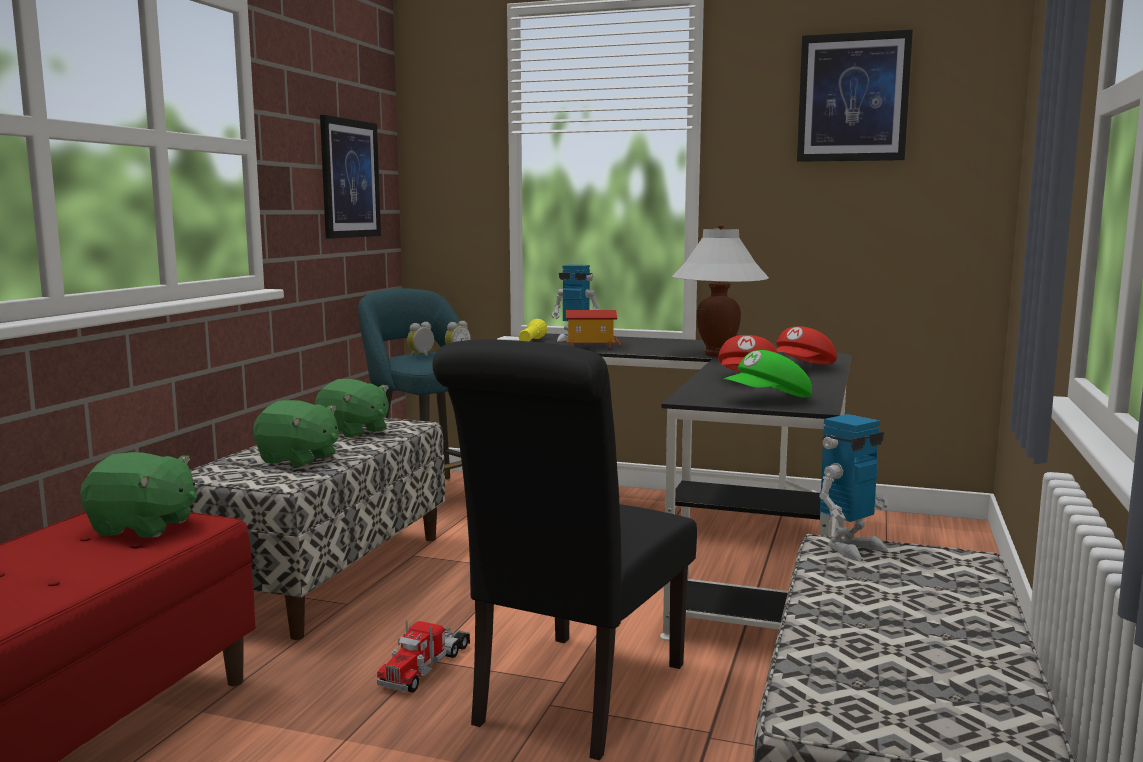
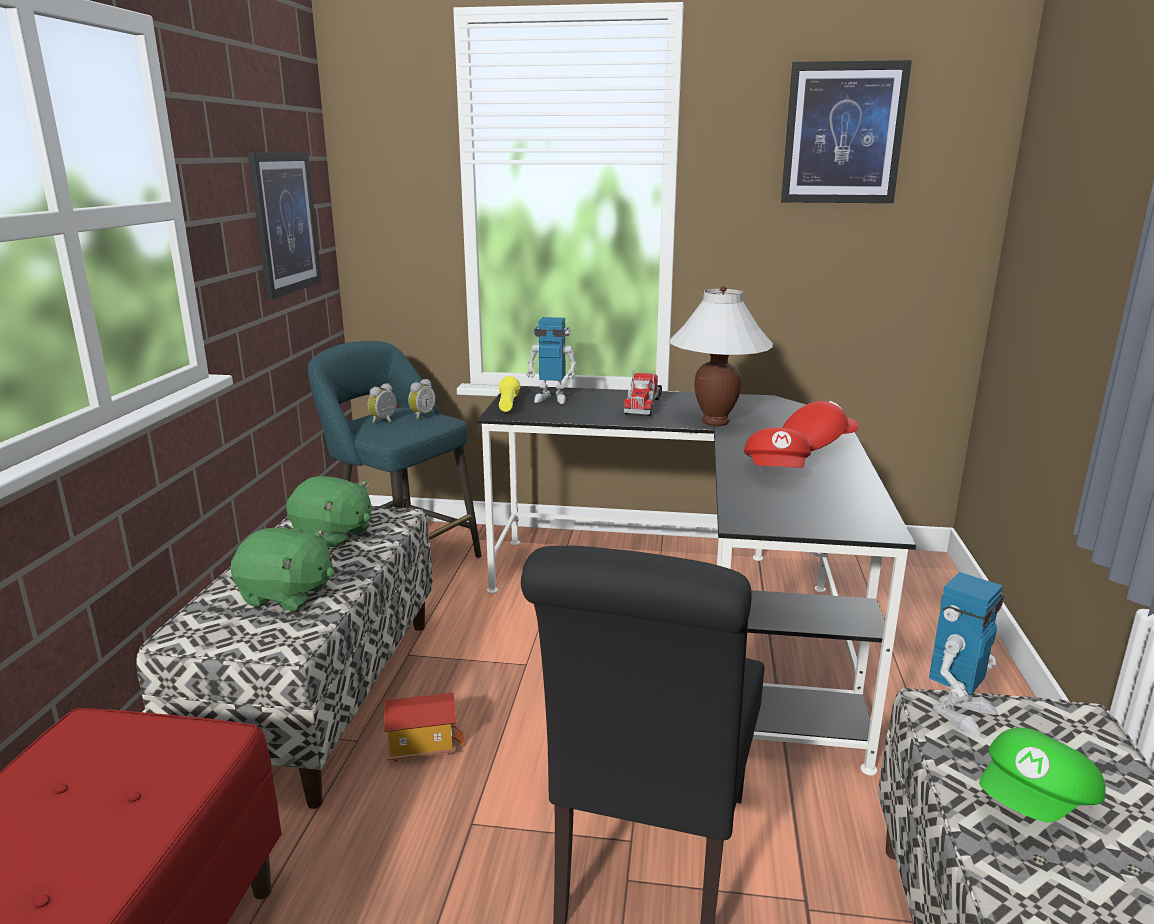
camera: 10 degrees left, 10 degrees up
green plush toy [80,452,197,537] -> none
toy truck [377,620,470,693] -> toy truck moved to [623,370,662,416]
toy house [566,310,622,348] -> toy house moved to [384,693,465,762]
green cap [724,350,812,398] -> green cap moved to [979,728,1106,822]
red cap [776,326,837,365] -> red cap turned 150 degrees counterclockwise [782,401,859,451]

